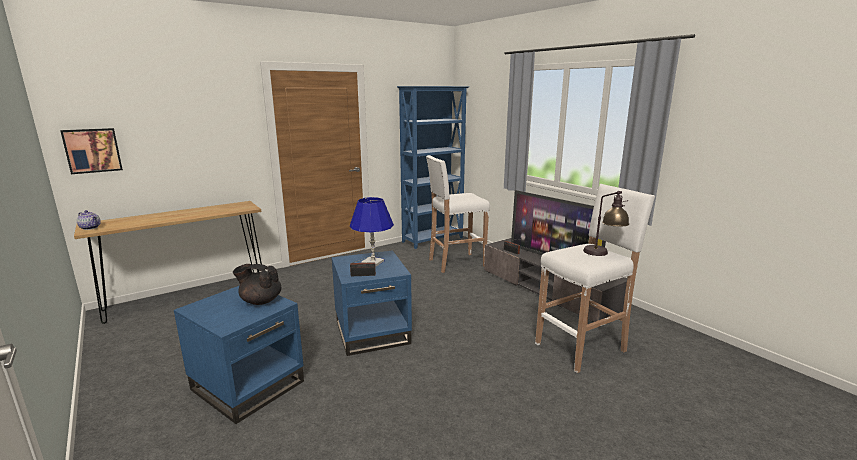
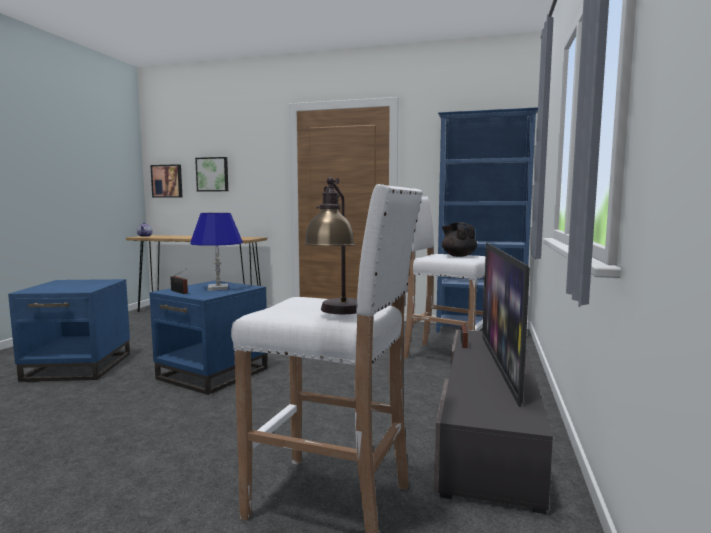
camera: 50 degrees right, 10 degrees down
black teapot [233,264,281,305] -> black teapot moved to [442,222,477,257]
none -> picture [195,157,228,192]

